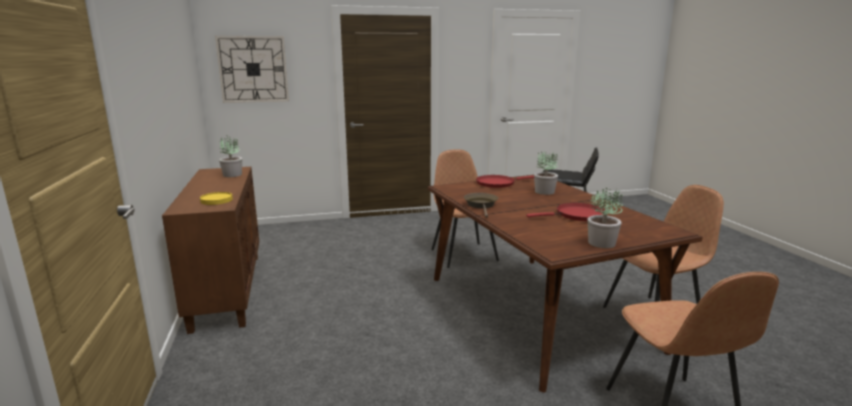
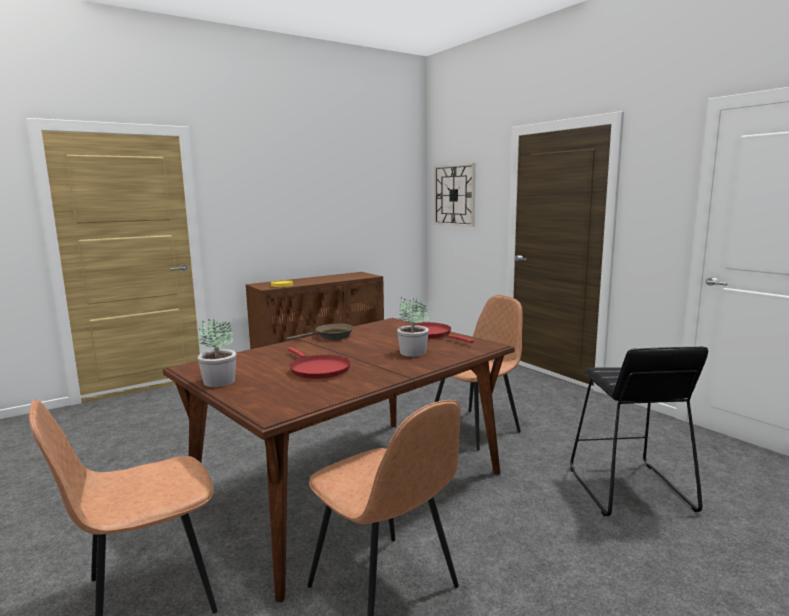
camera: 70 degrees right, 5 degrees down
potted plant [219,136,242,177] -> none

